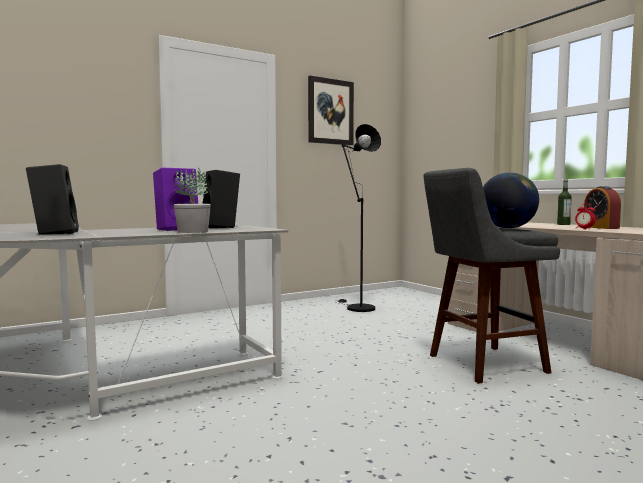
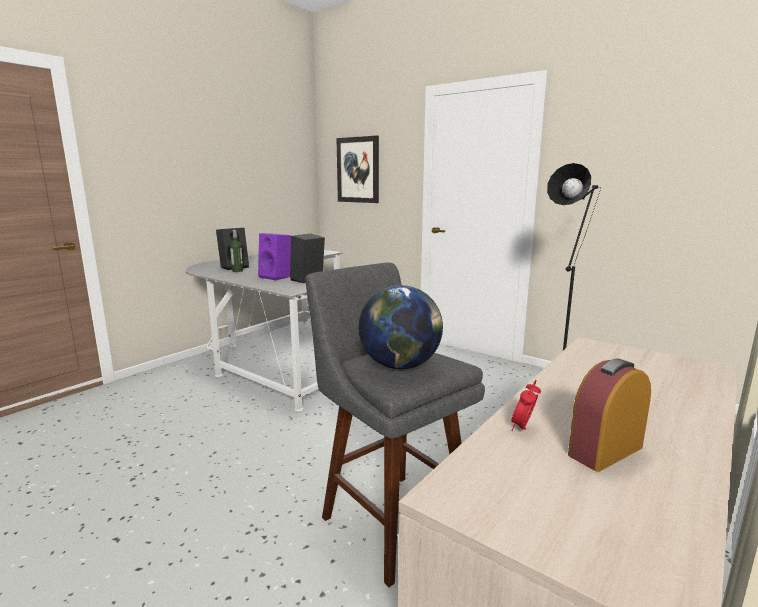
camera: 70 degrees right, 10 degrees up
potted plant [174,167,211,233] -> none
picture [308,76,354,145] -> picture moved to [336,136,379,203]
bottle [557,180,572,225] -> bottle moved to [230,230,243,272]

